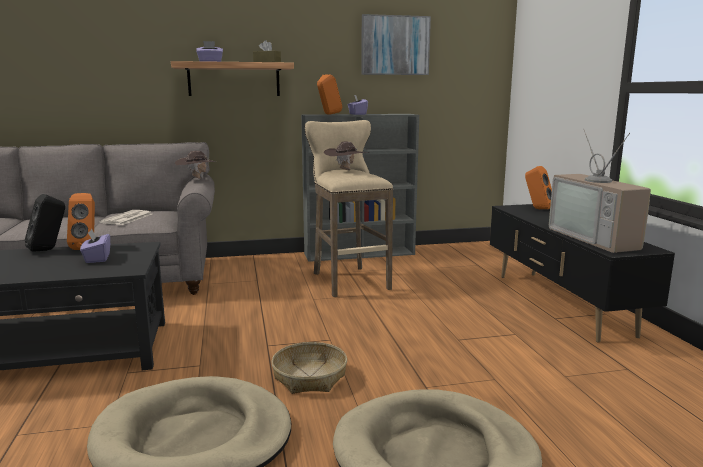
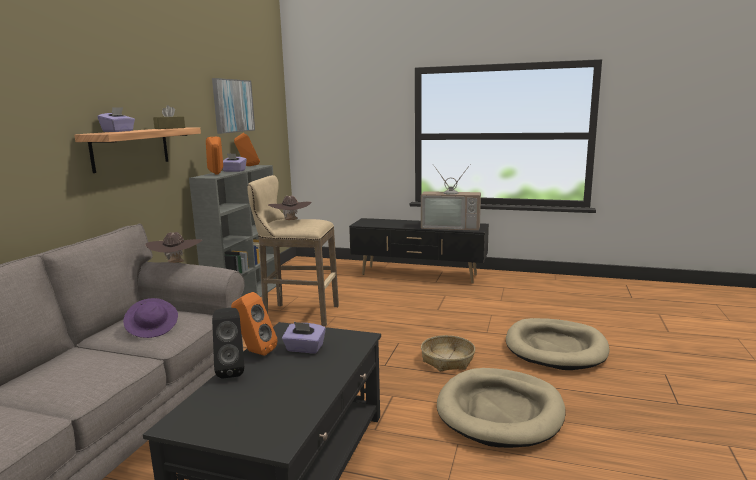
camera: 60 degrees left, 0 degrees up
newspaper [99,210,152,225] -> purple hat [123,298,178,338]
orange speaker [525,166,552,209] -> orange speaker moved to [234,133,260,166]

